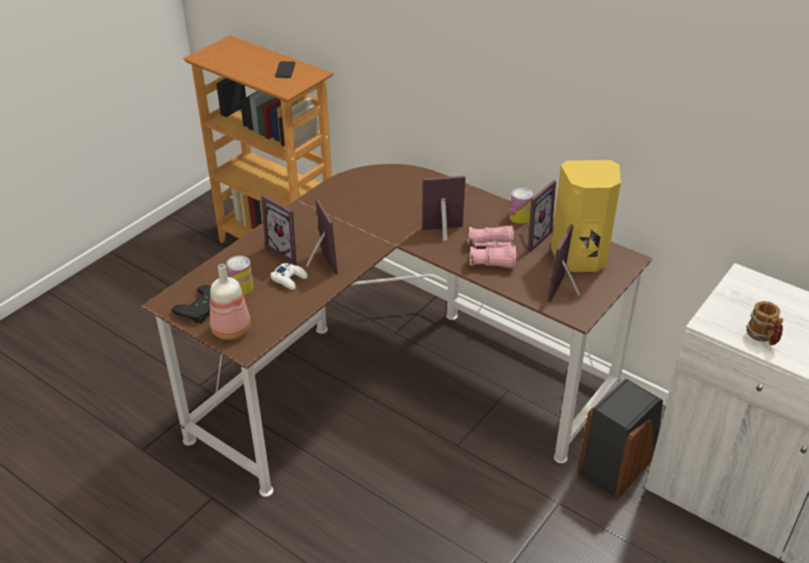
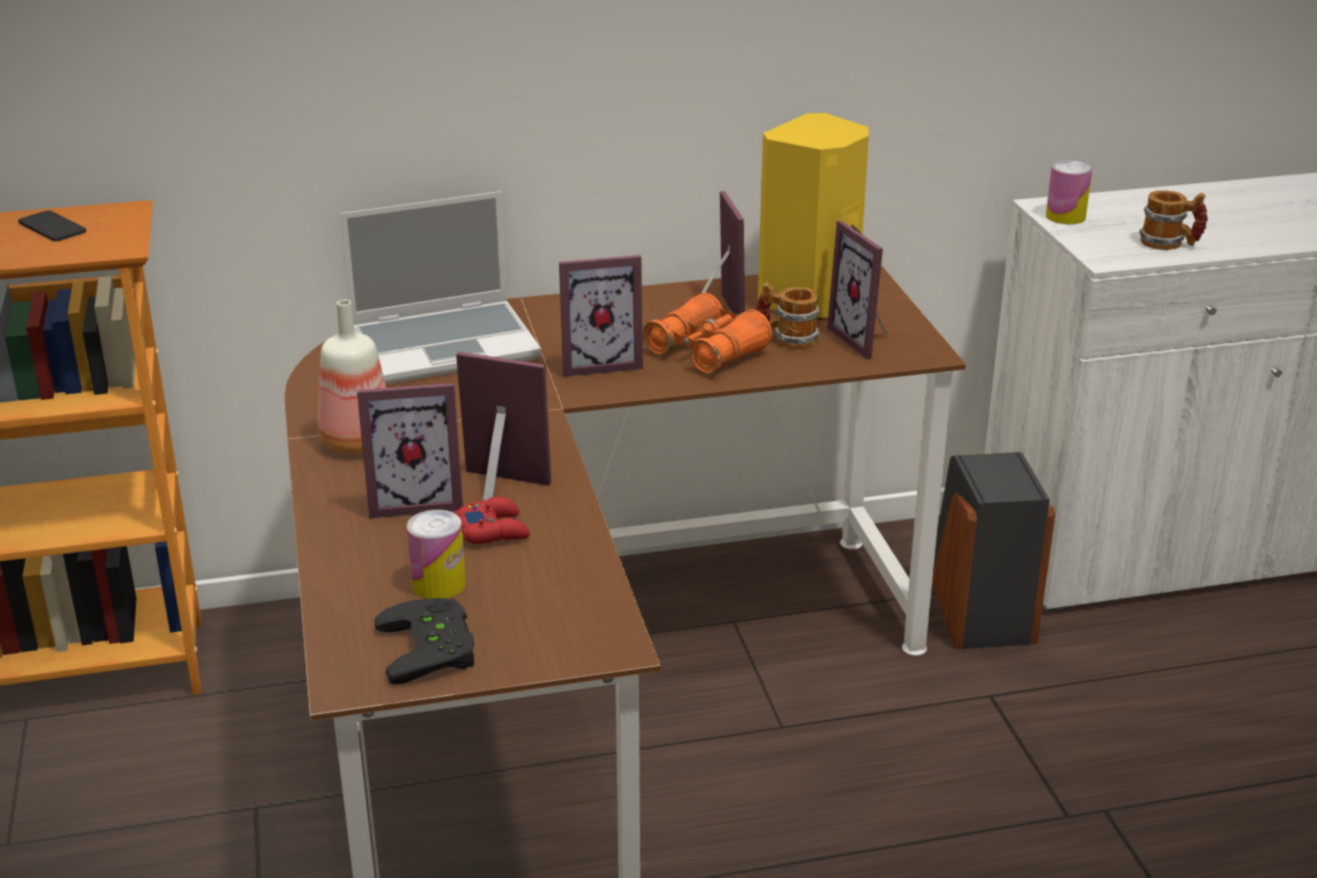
camera: 50 degrees left, 10 degrees down
bottle [210,264,251,340] -> bottle moved to [318,300,386,454]
white game controller [271,263,308,290] -> red game controller [455,497,530,544]
picture frame [422,176,466,241] -> picture frame turned 135 degrees counterclockwise [559,255,643,377]
pink binoculars [468,226,516,268] -> orange binoculars [643,293,772,374]
can [509,188,533,224] -> can moved to [1046,160,1092,224]
none -> laptop [340,191,542,384]
none -> mug [756,282,820,349]

